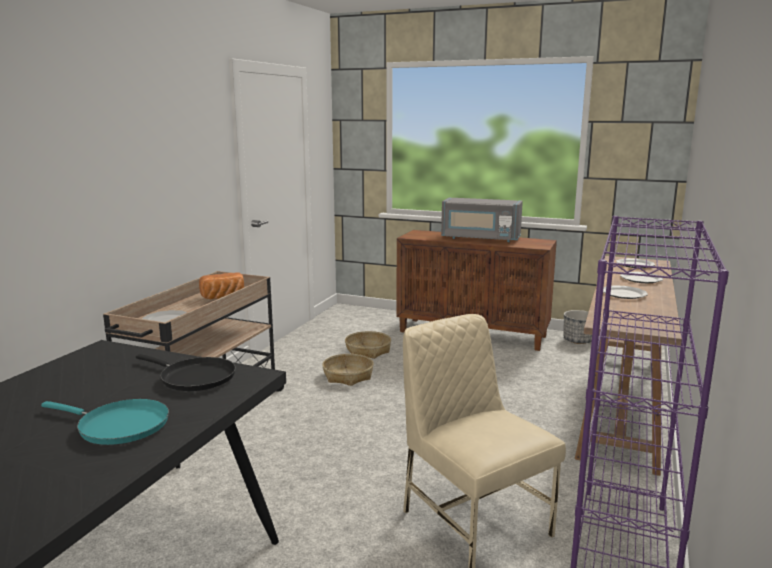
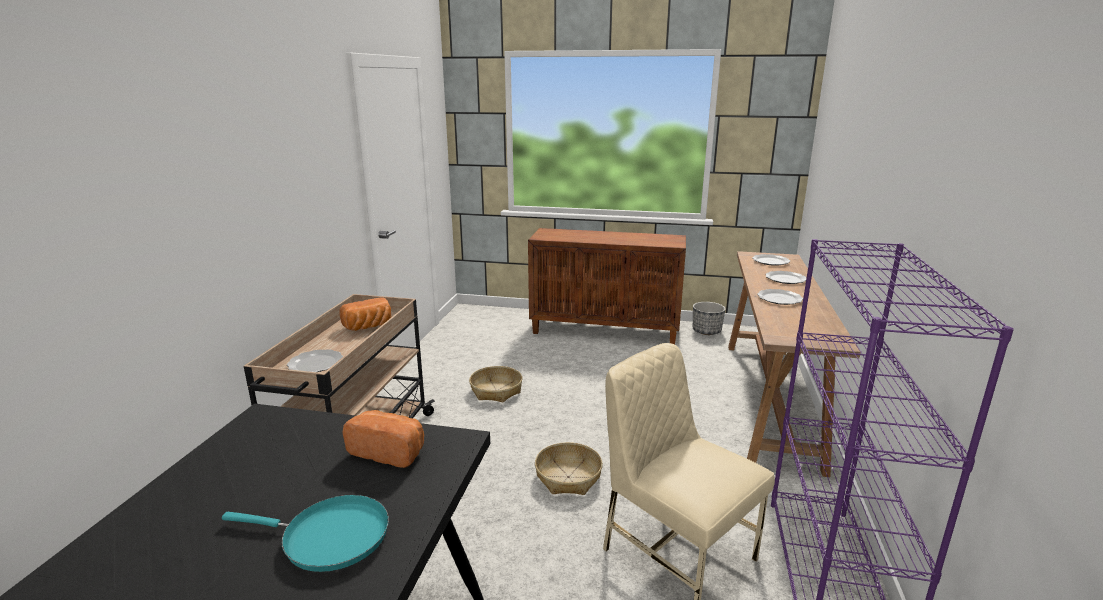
camera: 10 degrees left, 5 degrees up
black frying pan [136,354,236,391] -> bread [342,410,424,468]
basket [345,331,391,359] -> basket moved to [535,442,603,495]
grey microwave [441,198,523,242] -> none

